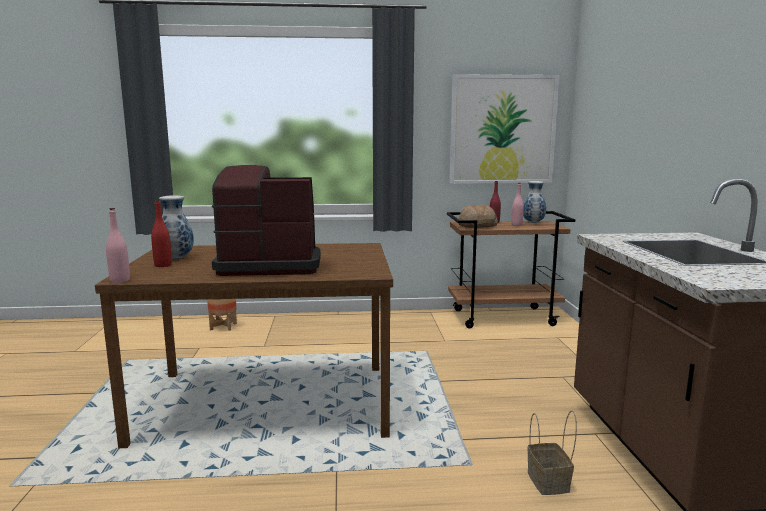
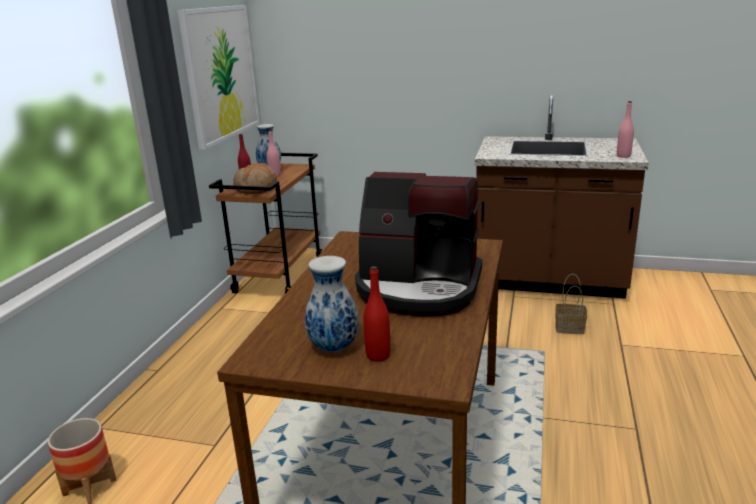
camera: 70 degrees left, 10 degrees up
pink bottle [106,208,130,283] -> pink bottle moved to [617,101,634,158]
coffee machine [212,165,321,276] -> coffee machine turned 90 degrees counterclockwise [355,172,482,316]

